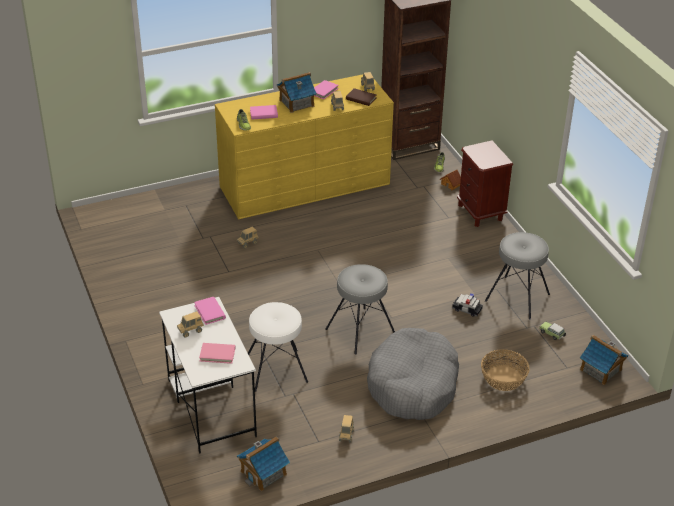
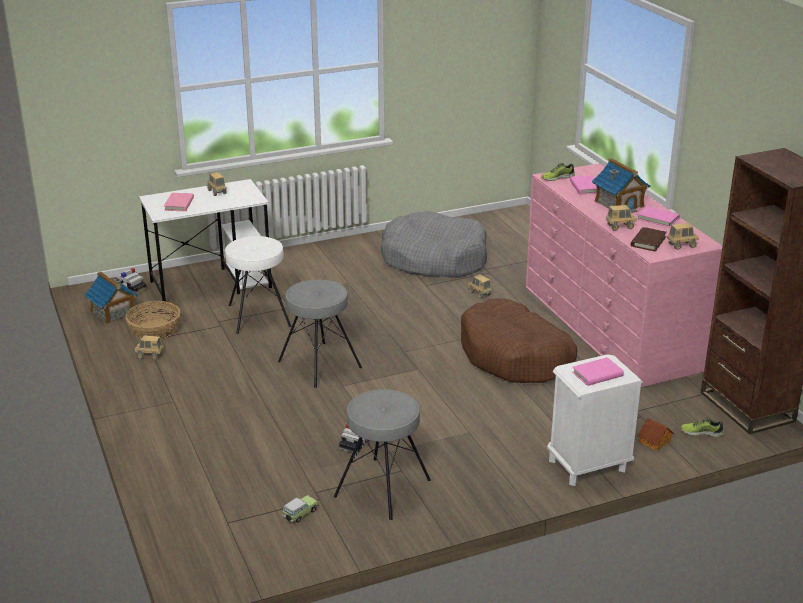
camera: 90 degrees right, 10 degrees down
pink book [194,297,226,325] -> pink book moved to [572,357,624,386]
yellow dresser [215,74,394,219] -> pink dresser [526,163,722,387]
grey dog bed [367,328,459,420] -> grey dog bed moved to [381,211,487,278]
brown nightstand [457,140,513,227] -> white nightstand [547,354,643,486]
basket [481,349,530,391] -> basket moved to [125,301,181,339]
toy house [580,335,629,385] -> none
none -> toy car [116,268,147,293]
none -> brown dog bed [461,298,577,383]

